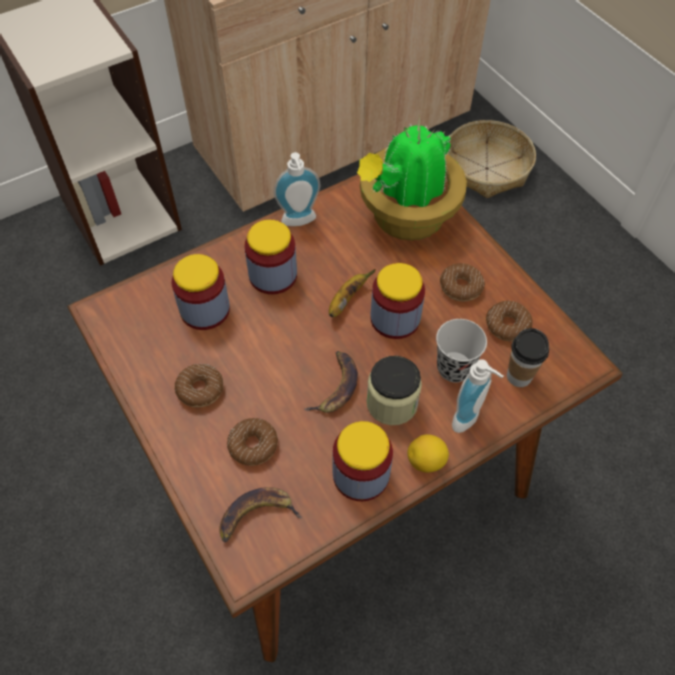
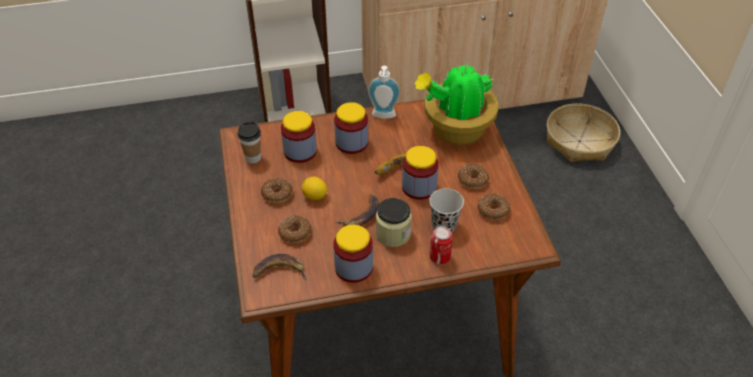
camera: 20 degrees right, 10 degrees down
lemon [407,434,449,472] -> lemon moved to [302,176,328,200]
soap dispenser [452,359,503,433] -> can [430,226,453,264]
cup [507,328,549,387] -> cup moved to [238,121,261,164]

